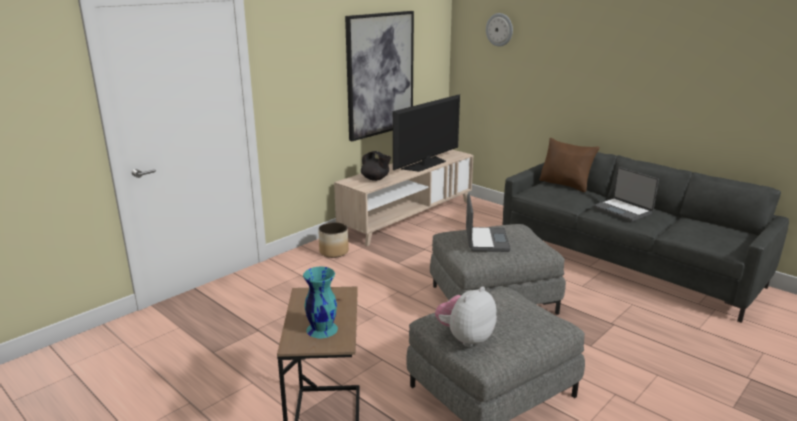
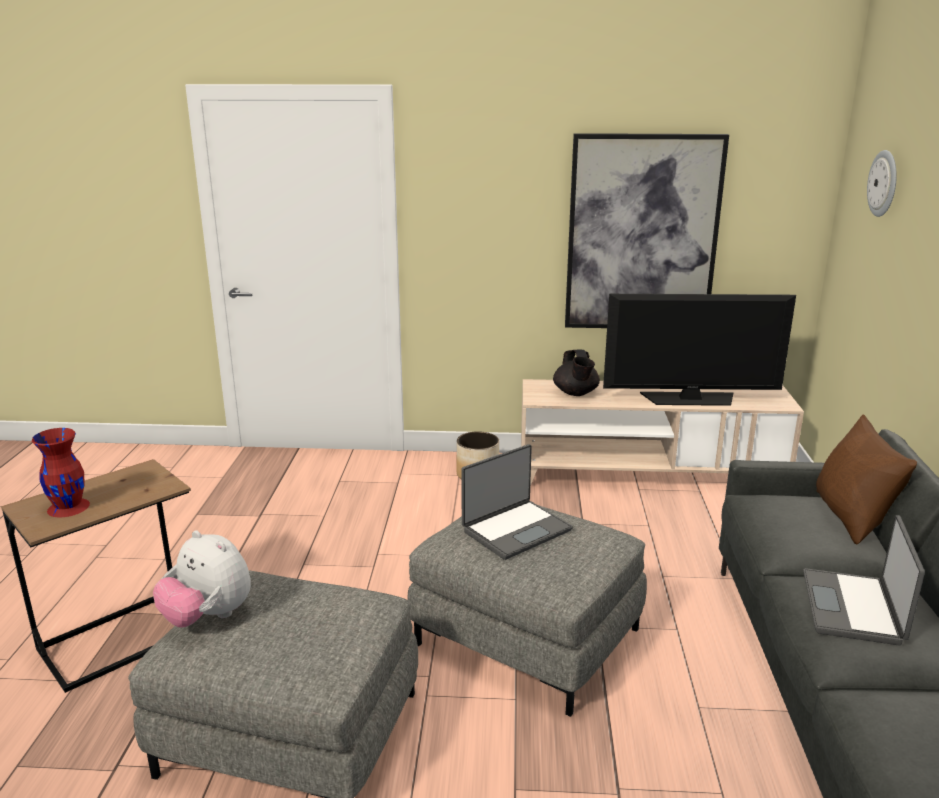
camera: 50 degrees right, 0 degrees up
turquoise vase [303,267,338,338] -> red vase [32,428,90,517]
plush toy [435,286,497,347] -> plush toy turned 150 degrees counterclockwise [153,530,251,627]

